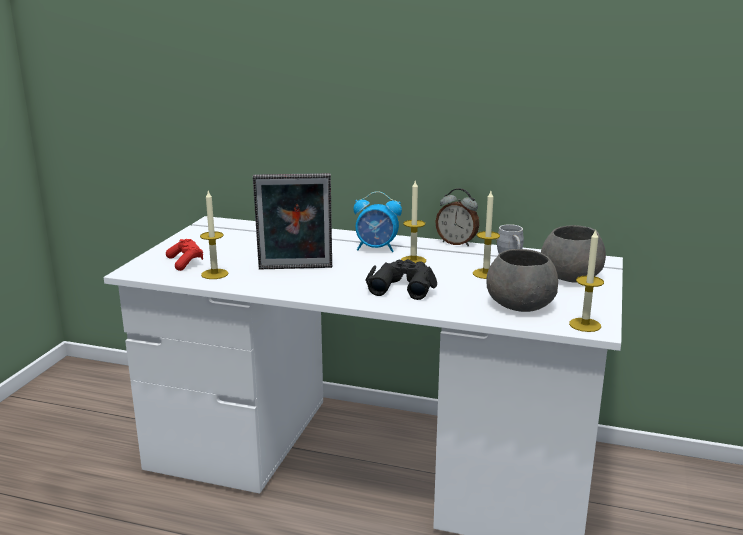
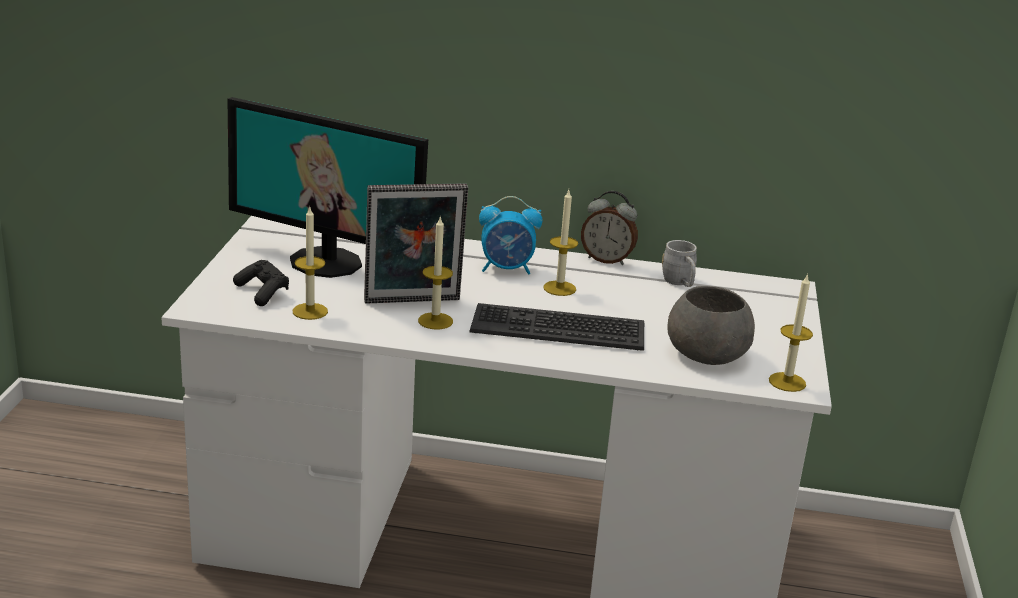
camera: 10 degrees left, 5 degrees up
red game controller [166,239,203,271] -> black game controller [233,260,289,306]
black binoculars [365,259,437,300] -> keyboard [470,303,644,351]
candle [473,191,500,279] -> candle moved to [418,215,453,329]
grey bowl [541,225,606,283] -> none
none -> monitor [227,97,428,278]

